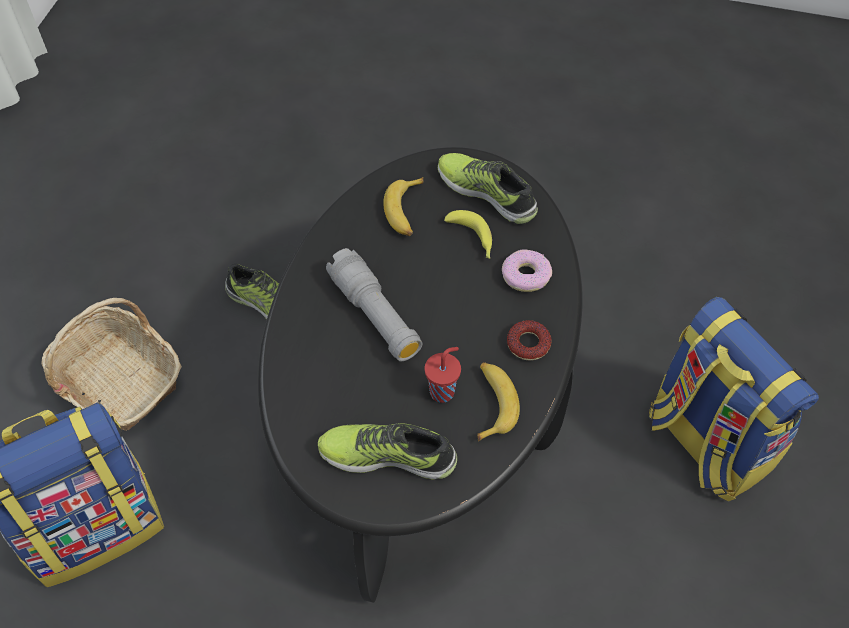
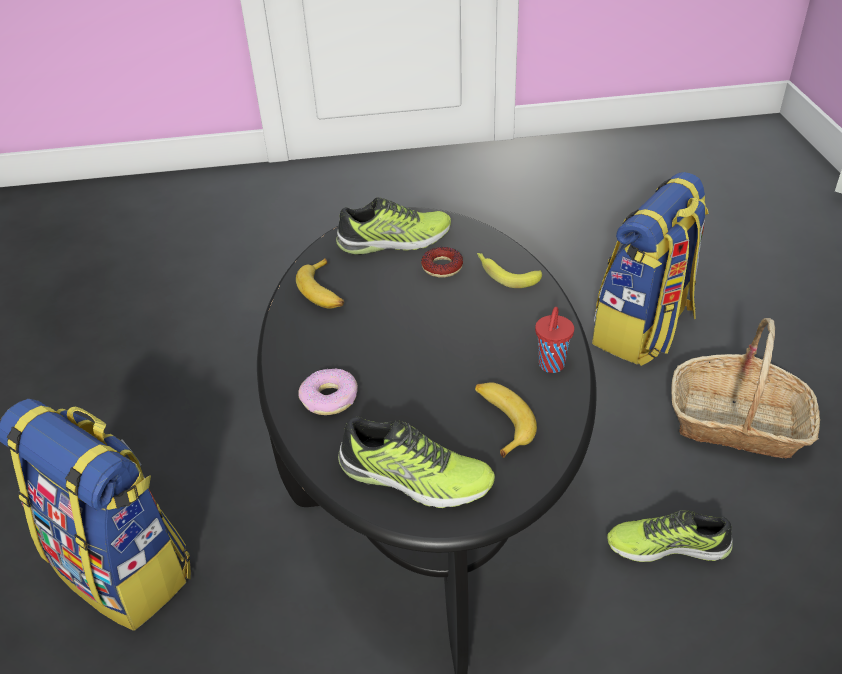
camera: 160 degrees right, 15 degrees down
grey flashlight [326,248,422,361] -> none
red cup [424,347,461,403] -> red cup moved to [535,307,574,373]
banana [444,210,492,259] -> banana moved to [477,253,542,288]
donut [507,320,552,360] -> donut moved to [421,247,463,278]

